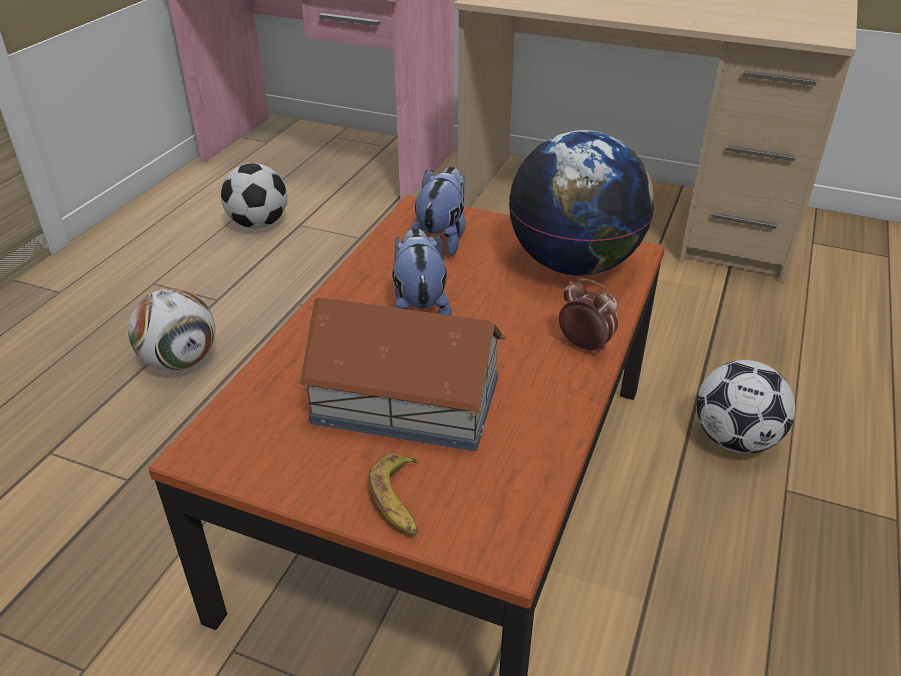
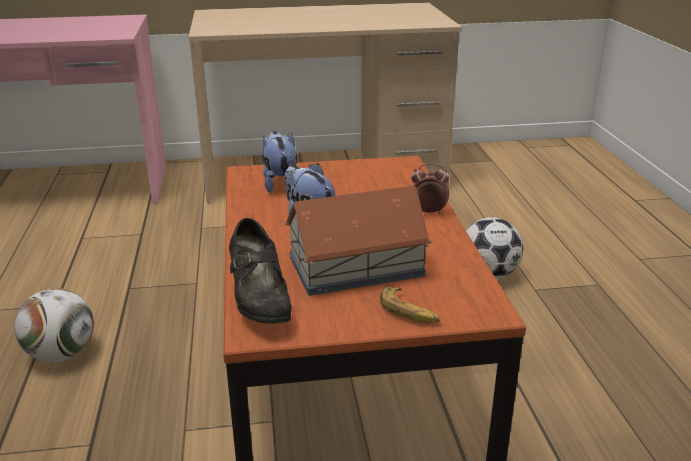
camera: 30 degrees left, 10 degrees down
football [221,163,287,229] -> none
globe [509,130,654,276] -> none
none -> black shoe [229,218,292,324]

